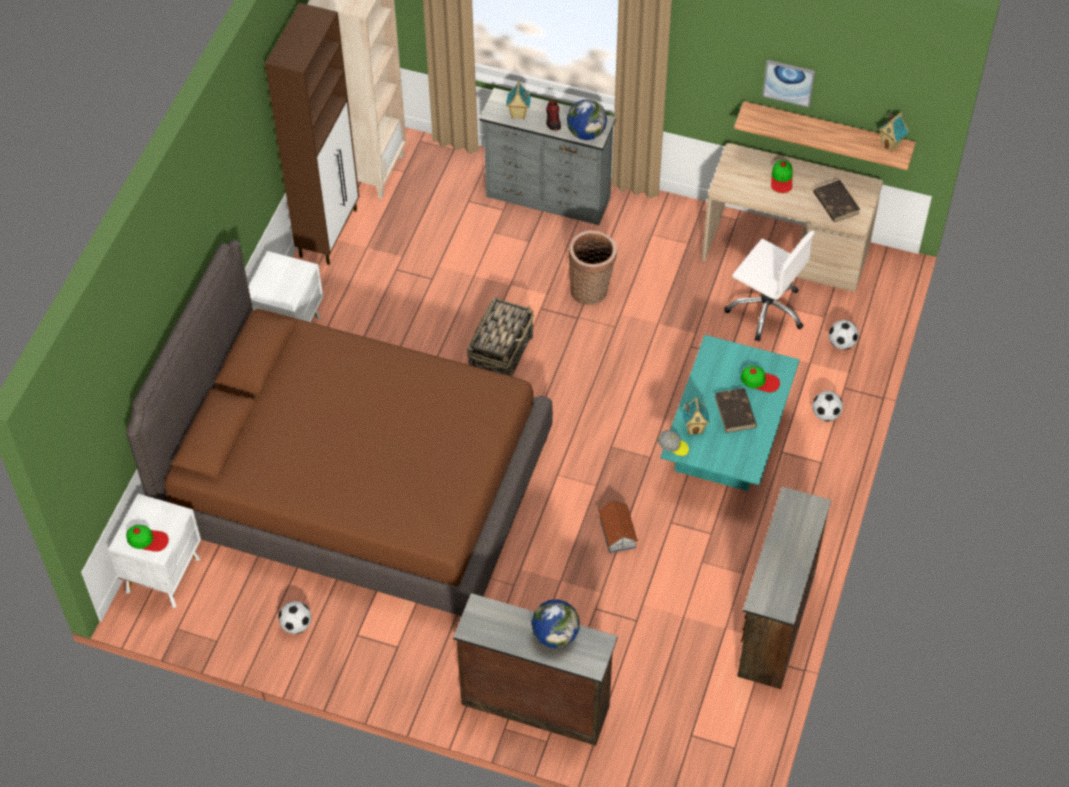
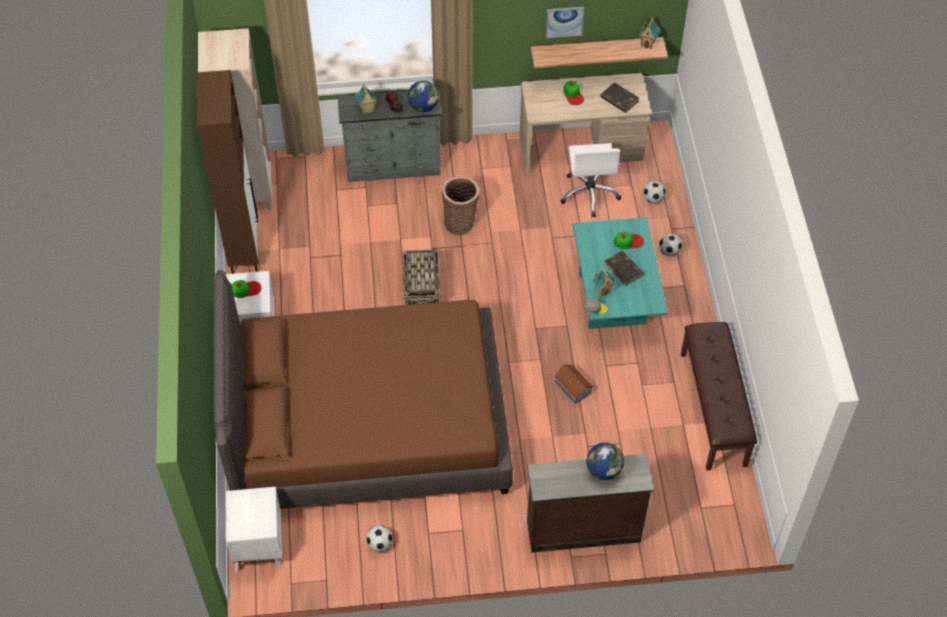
camera: 25 degrees left, 0 degrees up
cap [126,525,169,552] -> cap moved to [231,280,262,298]
white office chair [725,231,815,342] -> white office chair turned 75 degrees clockwise [560,143,621,218]
brown dresser [737,487,831,689] -> brown bench [681,322,757,471]

